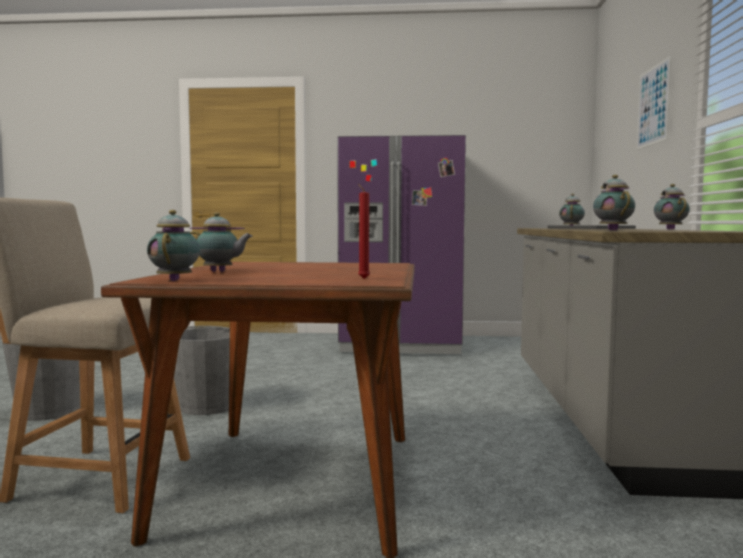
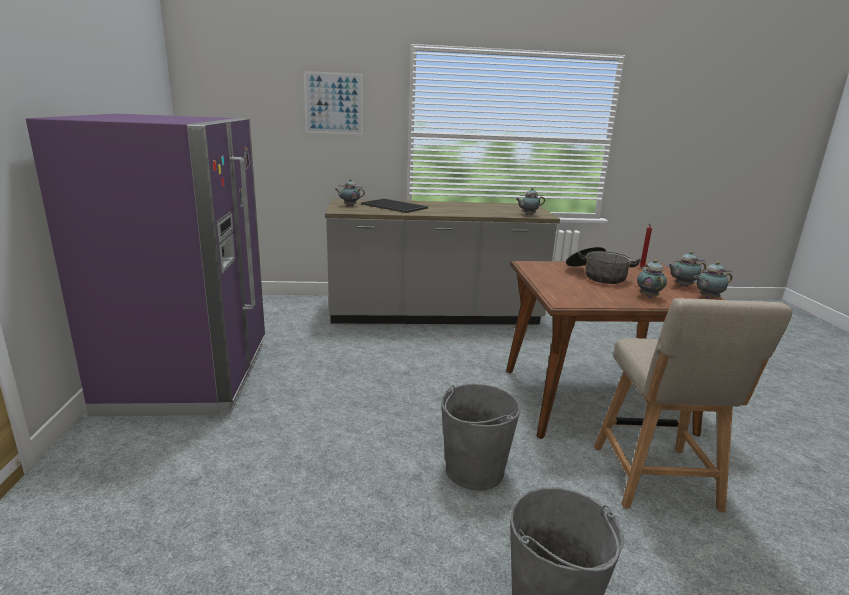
camera: 100 degrees left, 15 degrees up
teapot [654,184,690,230] -> teapot moved to [668,251,706,286]
none -> cooking pot [566,247,641,284]

